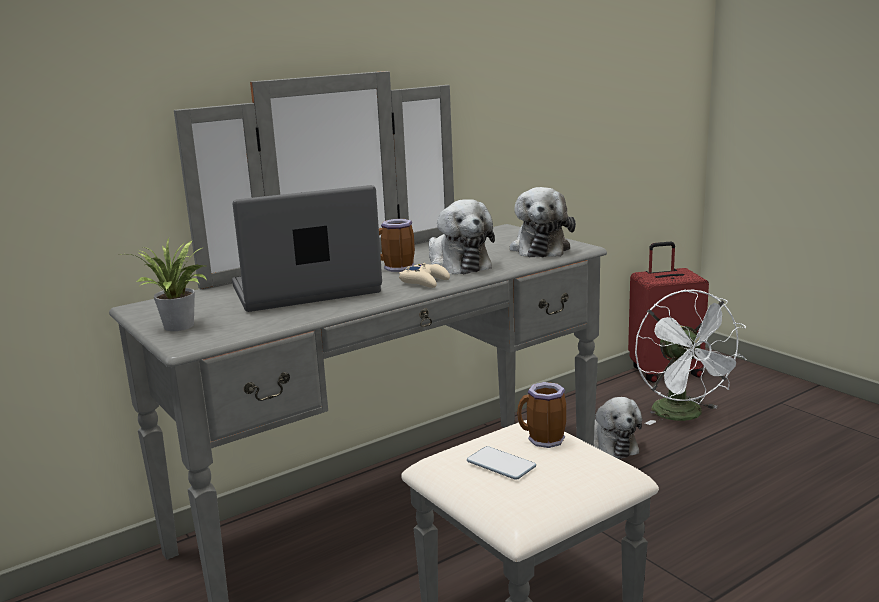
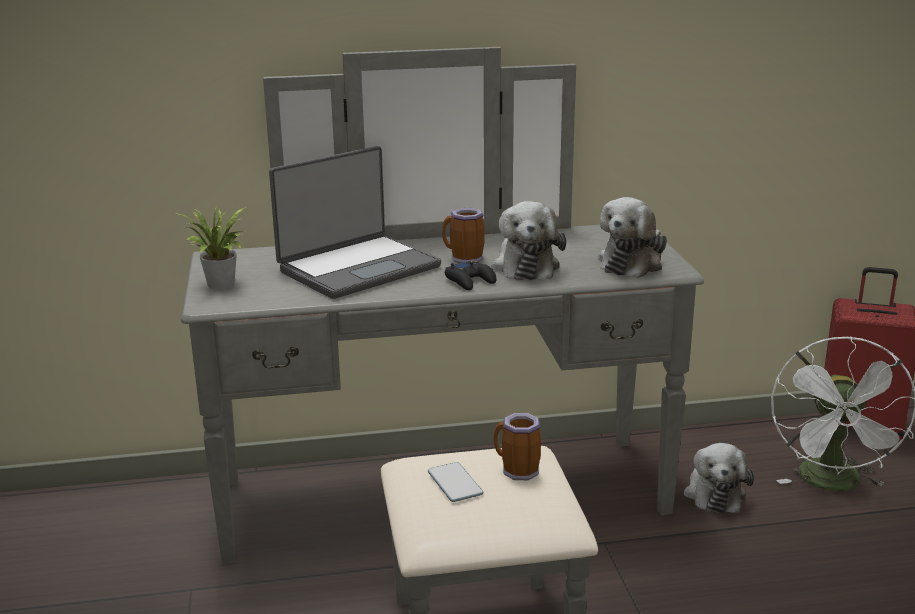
camera: 25 degrees right, 5 degrees up
laptop [232,185,382,312] -> laptop turned 135 degrees clockwise [269,146,441,299]
beige game controller [399,263,450,288] -> black game controller [445,261,496,290]

